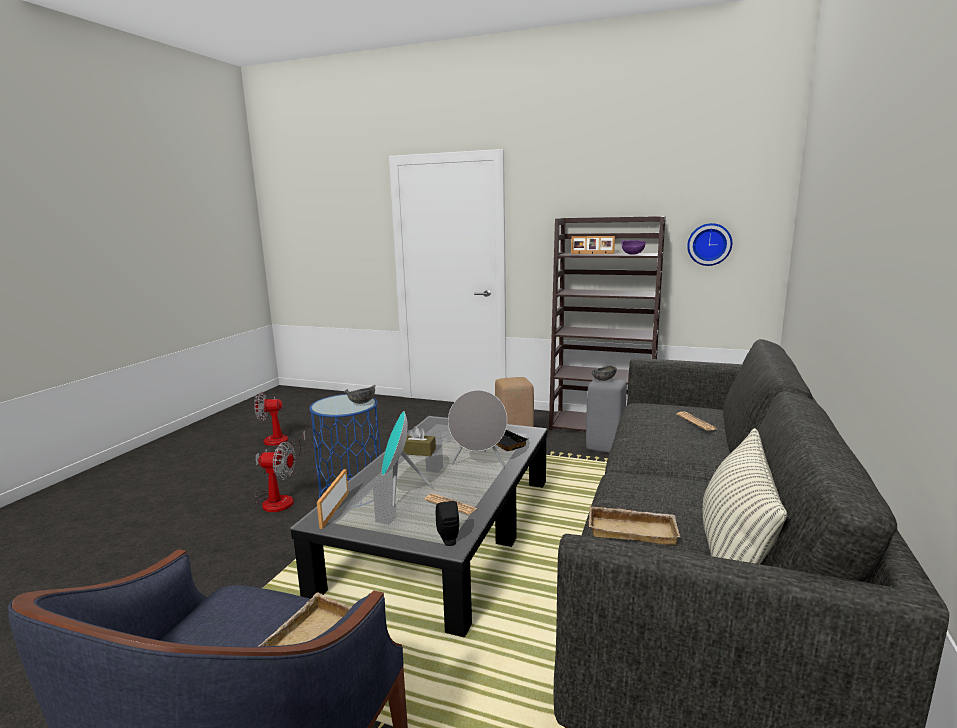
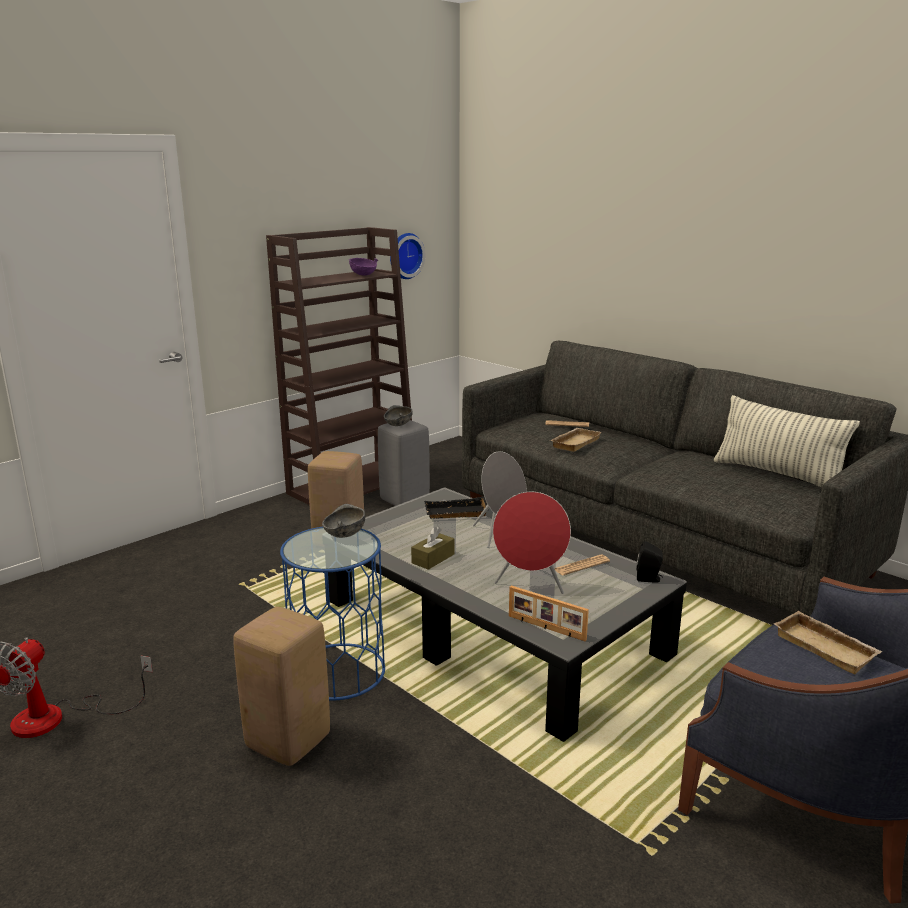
camera: 65 degrees left, 5 degrees up
fan [255,442,296,512] -> beige stool [233,607,330,766]
turquoise speaker [382,411,433,506] -> red speaker [493,492,571,594]
picture frame [571,236,615,254] -> none
beige tray [588,506,680,545] -> beige tray moved to [550,428,602,452]

